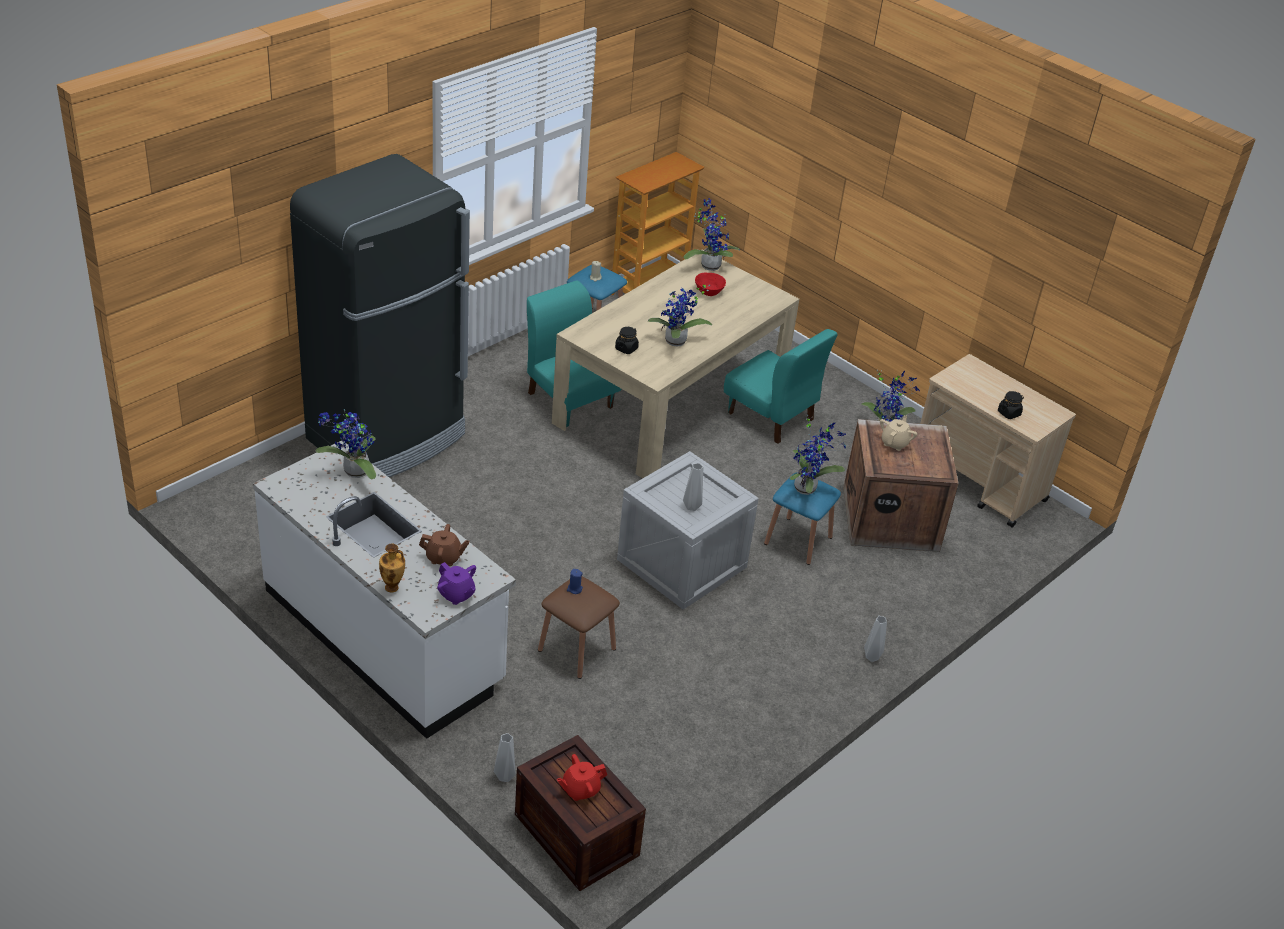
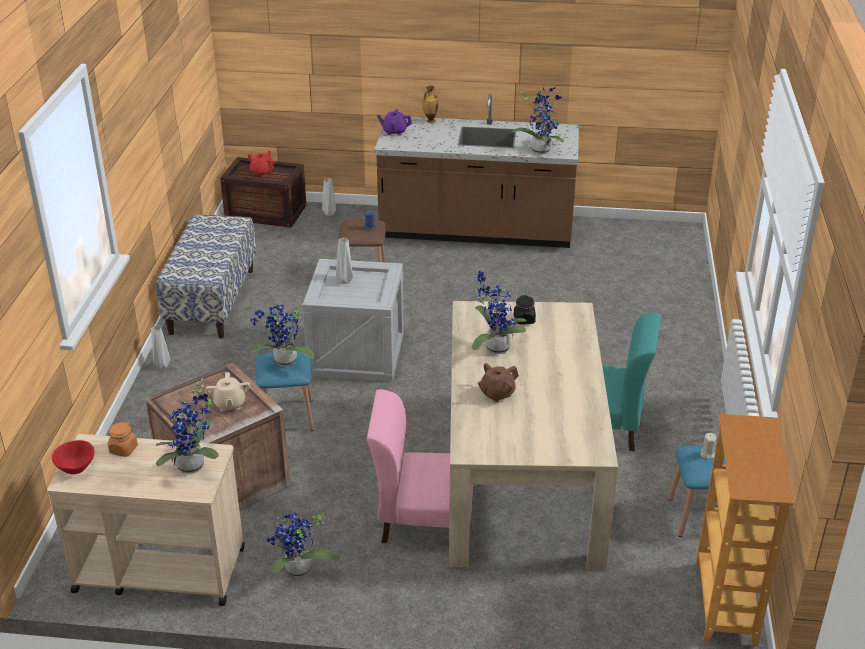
camera: 145 degrees right, 5 degrees down
white counter [253,440,516,739] -> brown counter [375,94,579,248]
black fridge [290,154,470,477] -> none
brown teapot [419,524,469,566] -> brown teapot moved to [478,363,519,402]
potted plant [683,198,740,271] -> potted plant moved to [156,378,219,474]
red bowl [695,273,726,296] -> red bowl moved to [52,440,95,474]
turquoise chair [724,329,837,444] -> pink chair [367,389,474,543]
black jar [998,391,1024,419] -> orange jar [108,421,138,457]
none -> bench [156,214,256,339]

